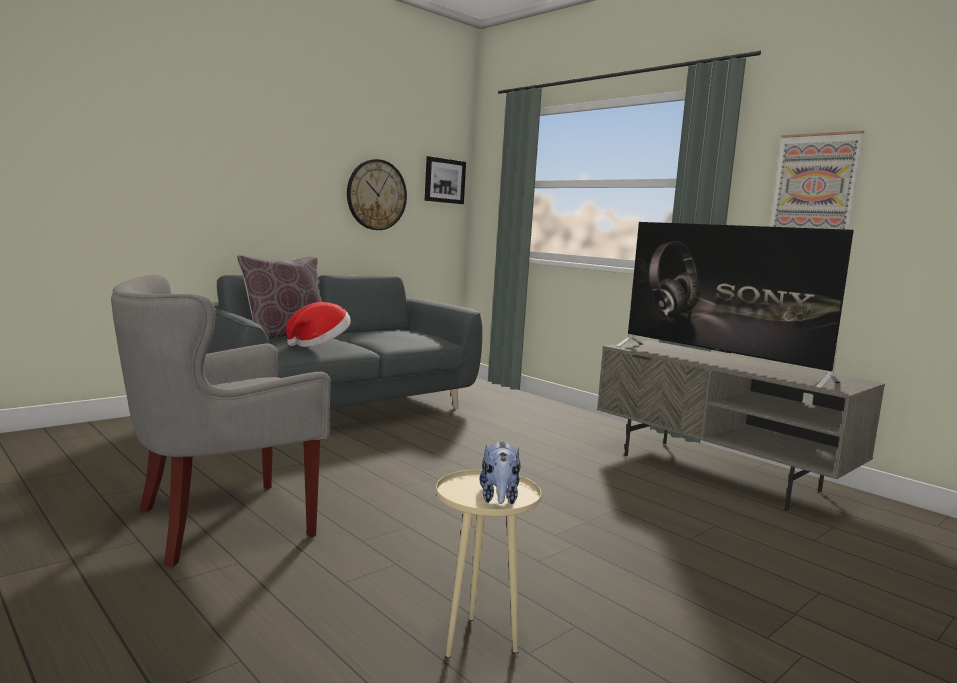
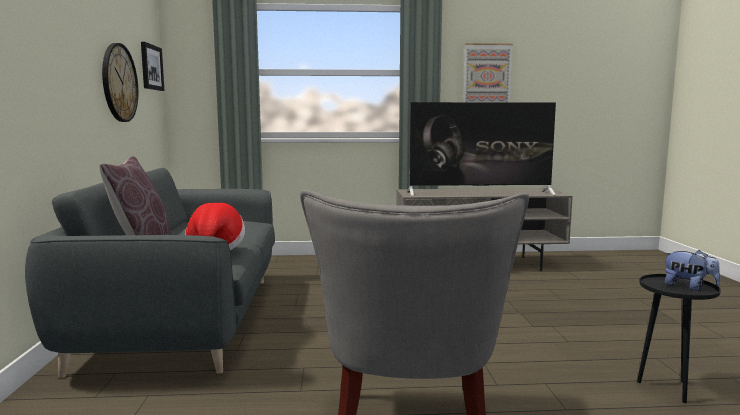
camera: 50 degrees left, 0 degrees up
beige side table [436,469,541,658] -> black side table [637,274,721,403]

